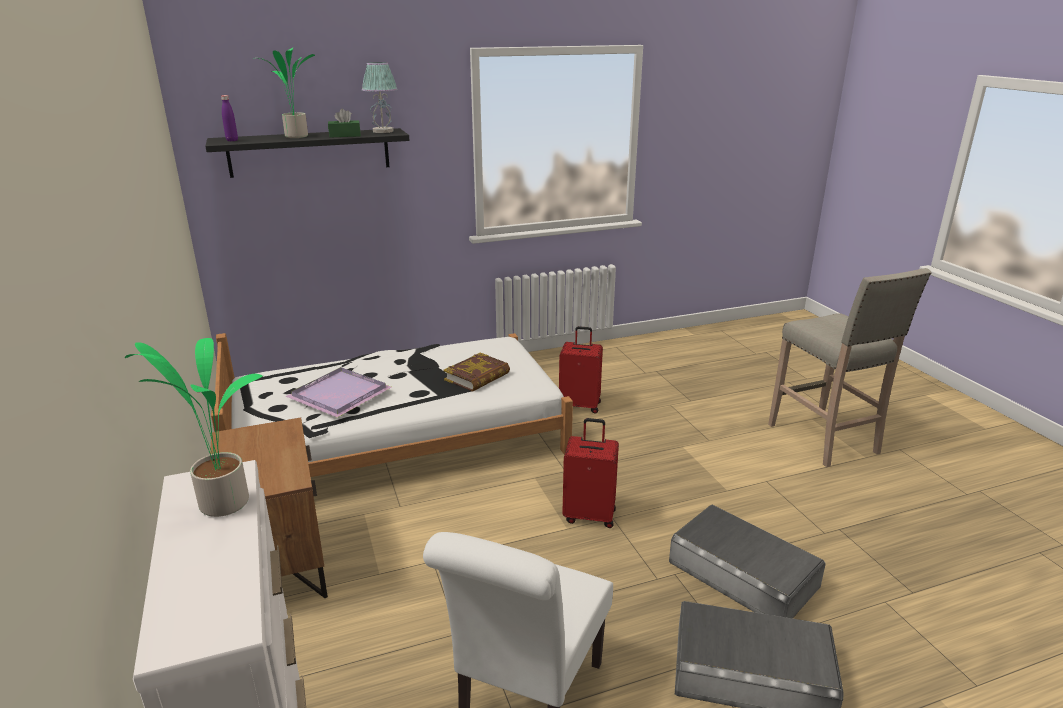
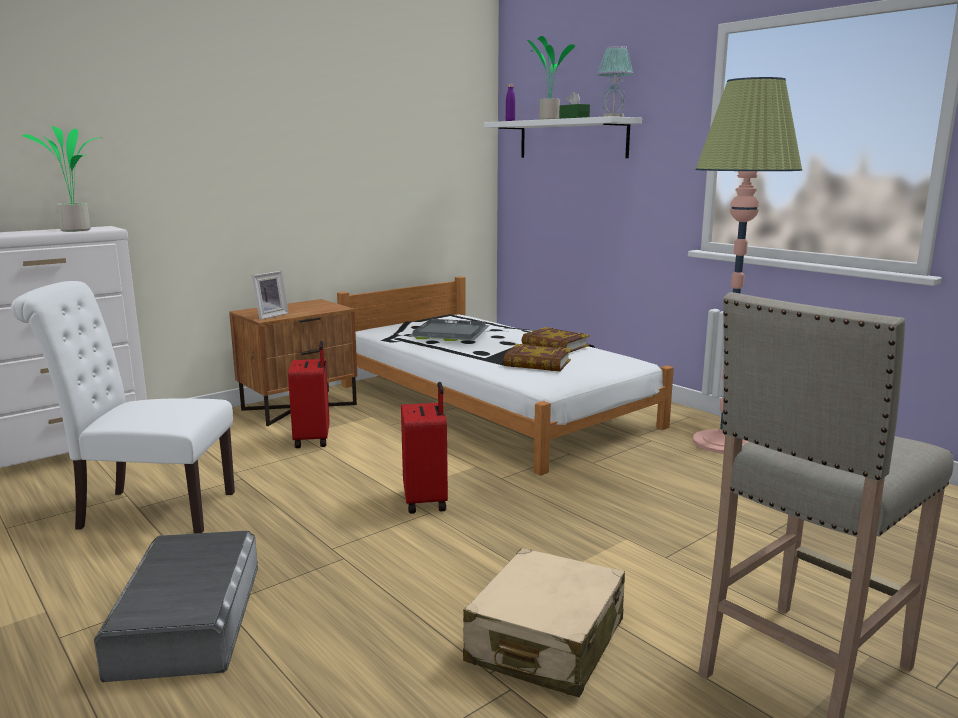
camera: 70 degrees right, 10 degrees down
black shelf [205,128,409,178] -> white shelf [484,116,642,158]
purple tray [285,367,391,417] -> grey tray [408,319,490,341]
red suitcase [559,326,603,414] -> red suitcase moved to [288,341,330,448]
grey storage box [669,505,826,619] -> none
none -> picture frame [252,271,289,320]
none -> beige suitcase [463,548,625,697]
none -> book [522,327,590,353]
none -> floor lamp [693,77,802,454]

